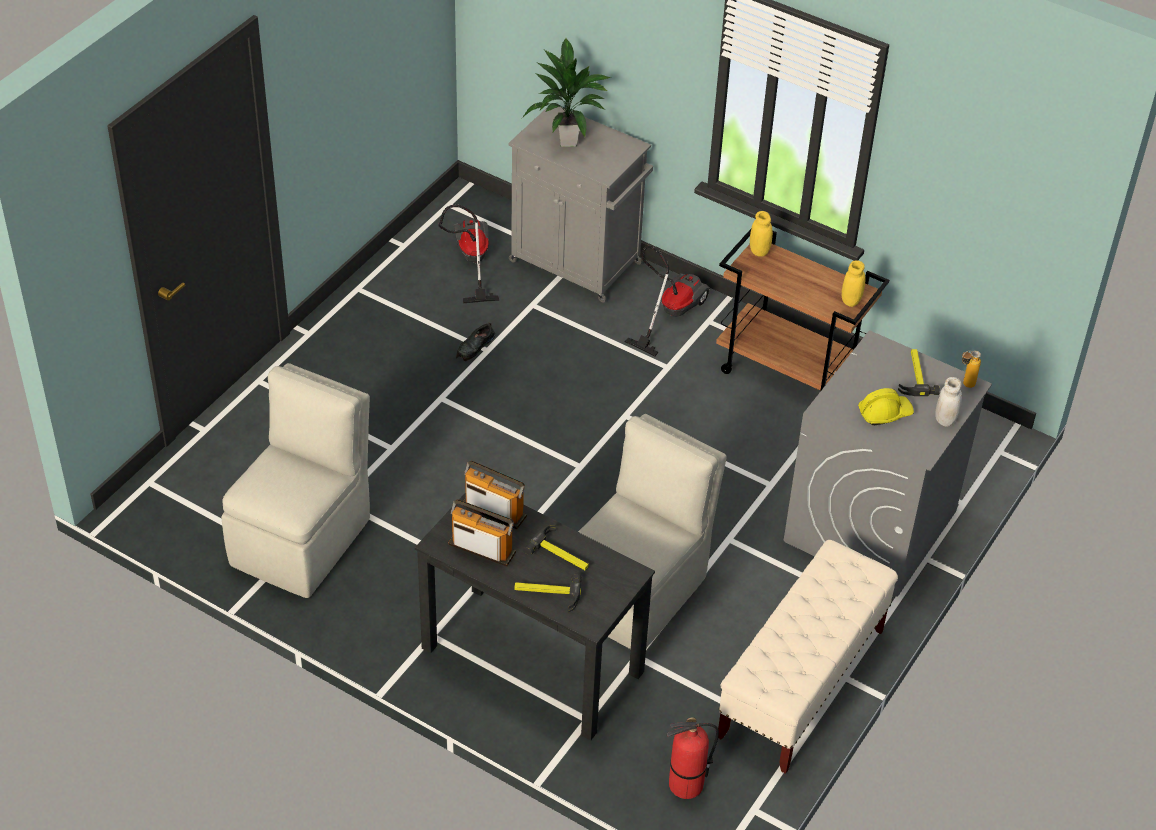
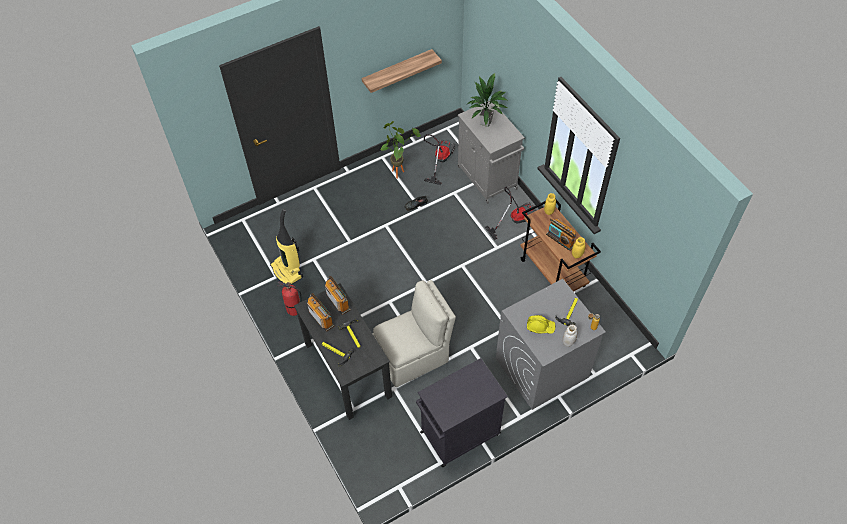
camera: 30 degrees right, 10 degrees up
beige chair [221,363,370,598] -> vacuum cleaner [270,209,303,284]
fire extinguisher [667,717,719,799] -> fire extinguisher moved to [278,282,301,316]
beige bench [718,540,898,774] -> black cabinet [416,358,508,467]
none -> shelf [362,49,442,93]
none -> potted plant [380,121,421,179]
none -> radio [546,219,576,251]

